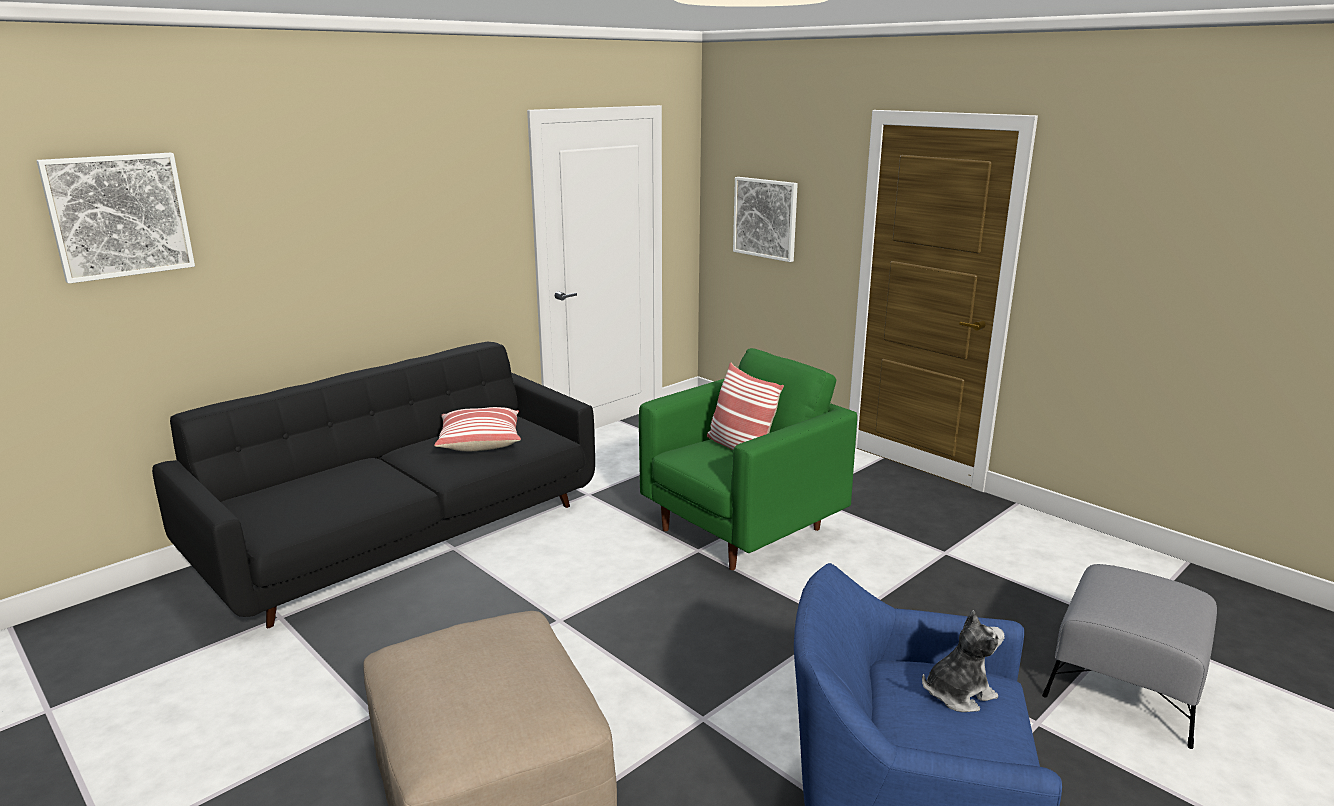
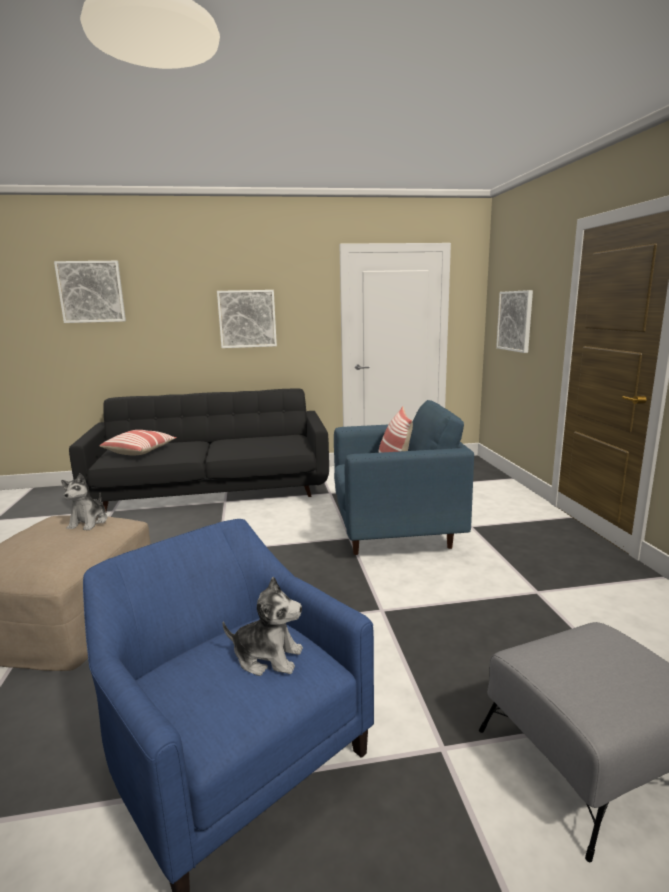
camera: 35 degrees right, 5 degrees down
pillow [434,407,521,451] -> pillow moved to [99,430,177,455]
green armchair [639,348,857,570] -> blue armchair [334,400,474,555]
none -> plush toy [61,473,107,530]
none -> picture [217,290,277,348]

